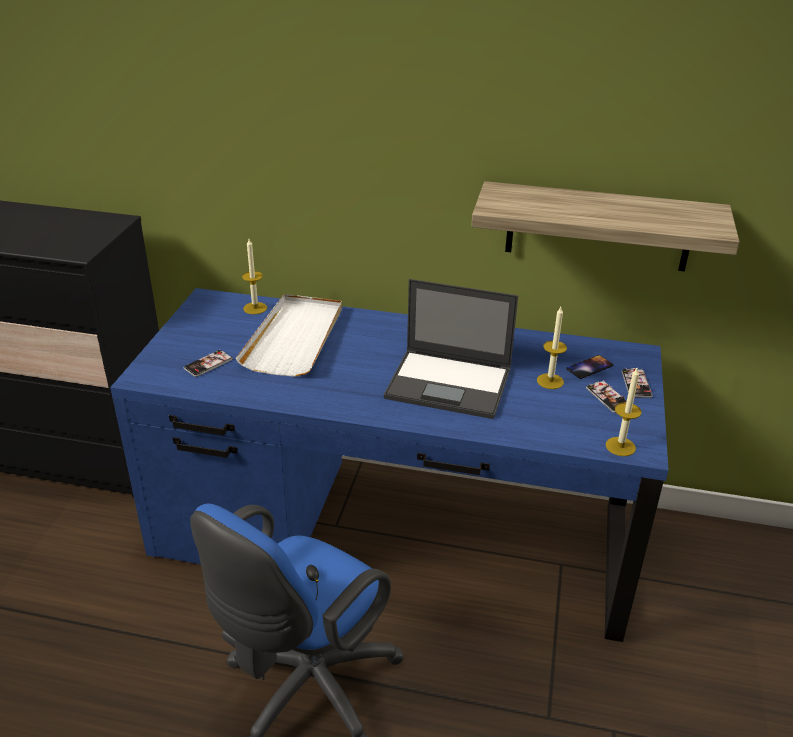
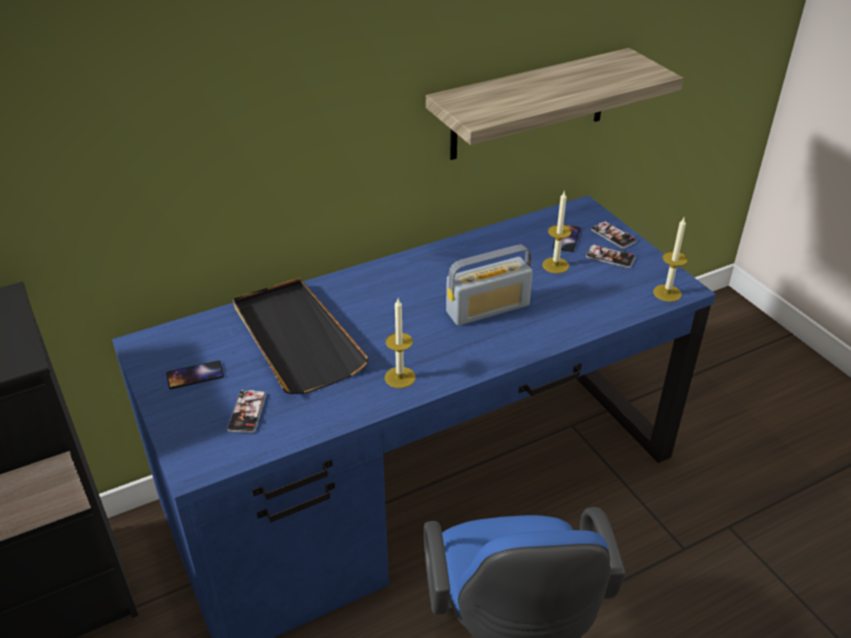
camera: 40 degrees left, 5 degrees up
white tray [235,294,342,377] -> black tray [233,278,369,394]
candle [242,239,267,314] -> candle moved to [385,299,415,388]
laptop [384,279,518,419] -> radio [446,245,533,326]
none -> phone [166,360,224,389]

